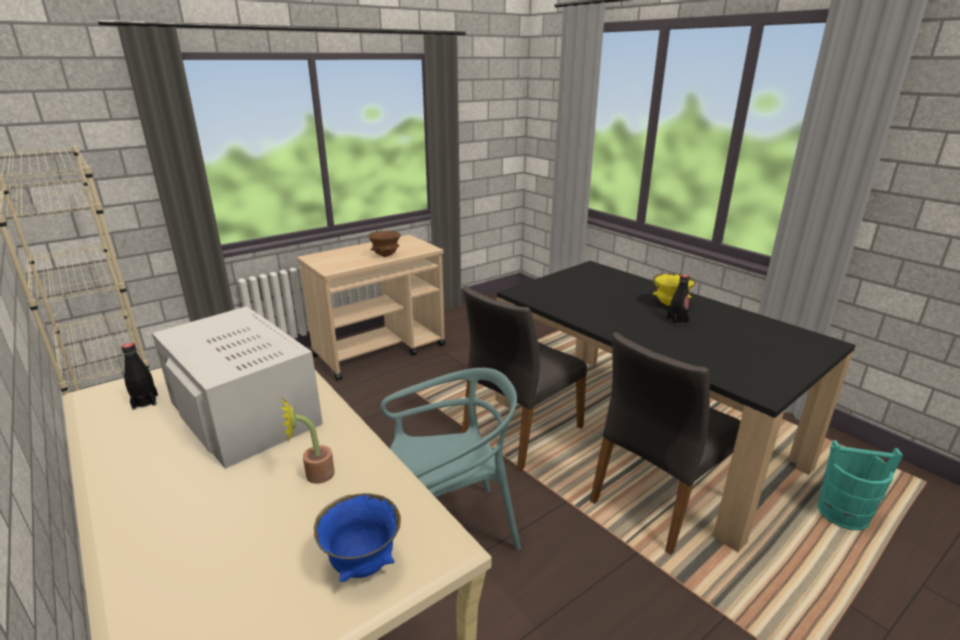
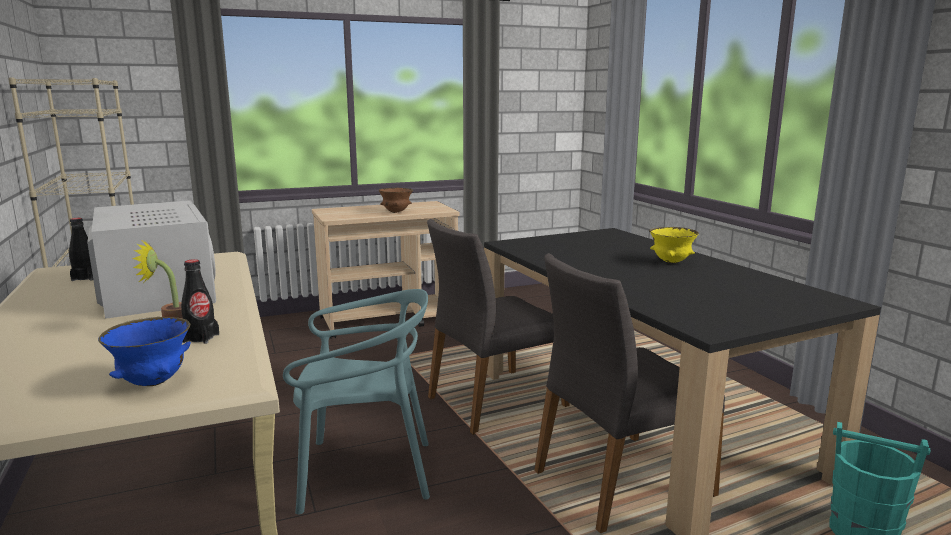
camera: 15 degrees right, 10 degrees down
black bottle [667,275,689,325] -> black bottle moved to [181,259,219,344]

